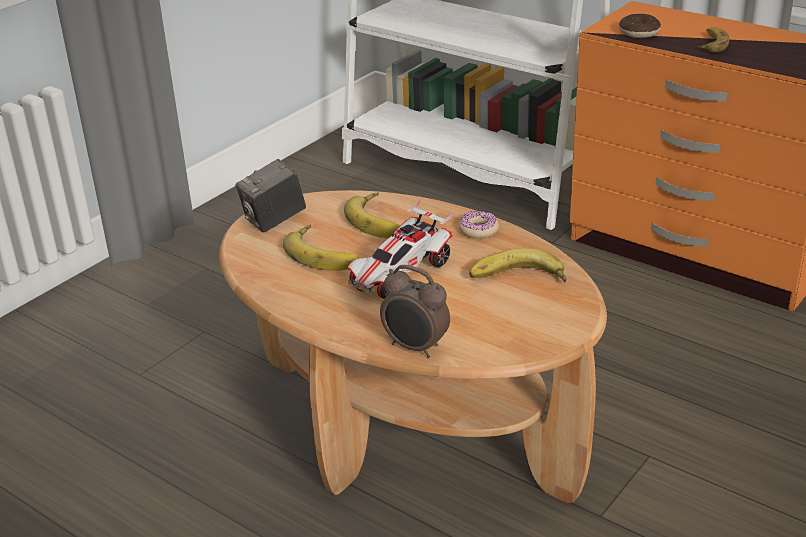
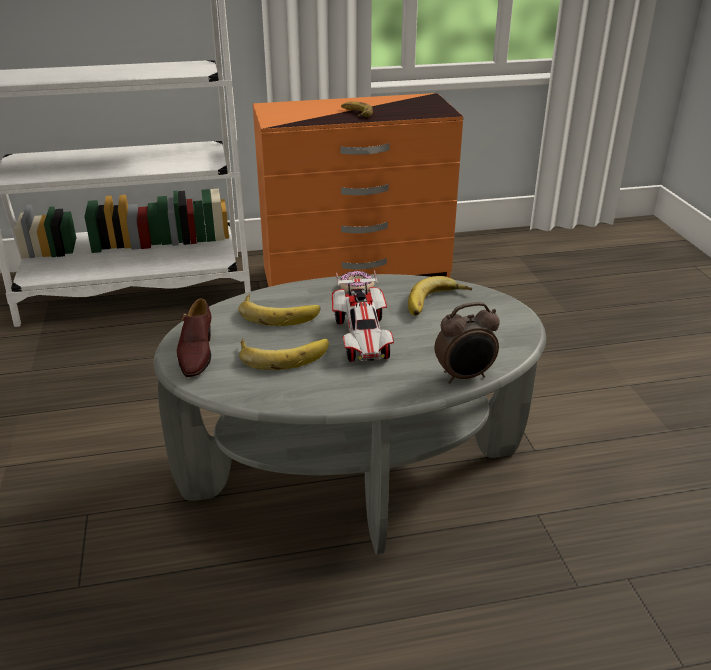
camera: 50 degrees left, 0 degrees up
brown coffee table [219,190,607,503] -> grey coffee table [154,274,546,555]
camera [235,159,306,233] -> brown shoe [177,298,211,377]
donut [619,14,661,38] -> none

